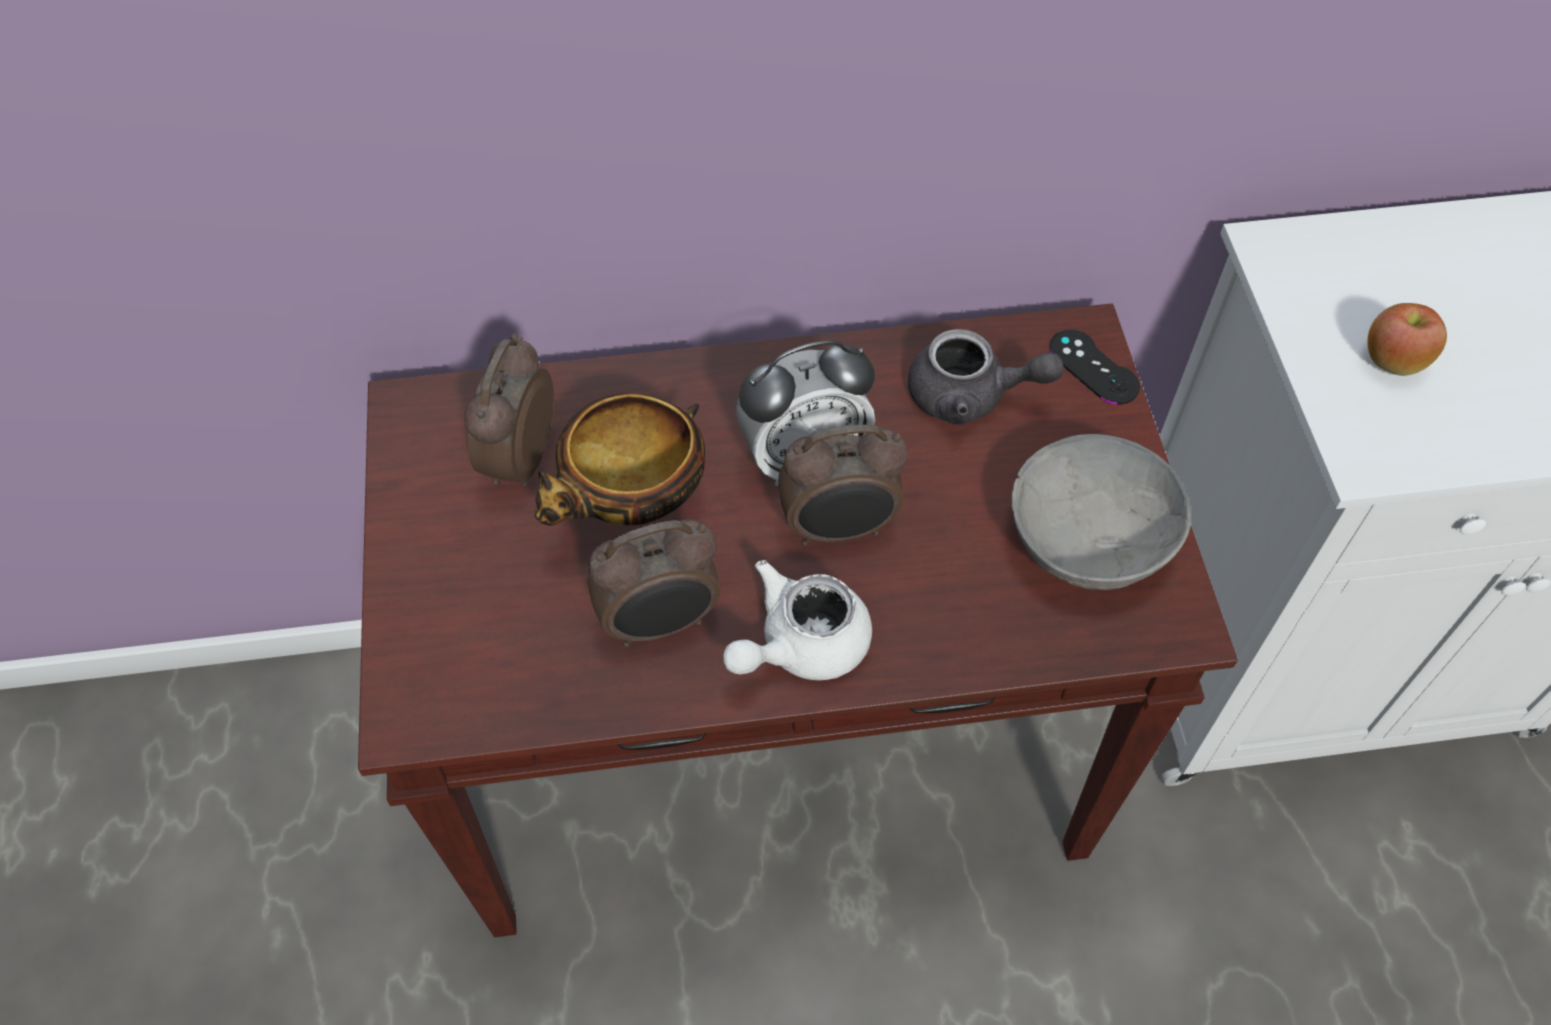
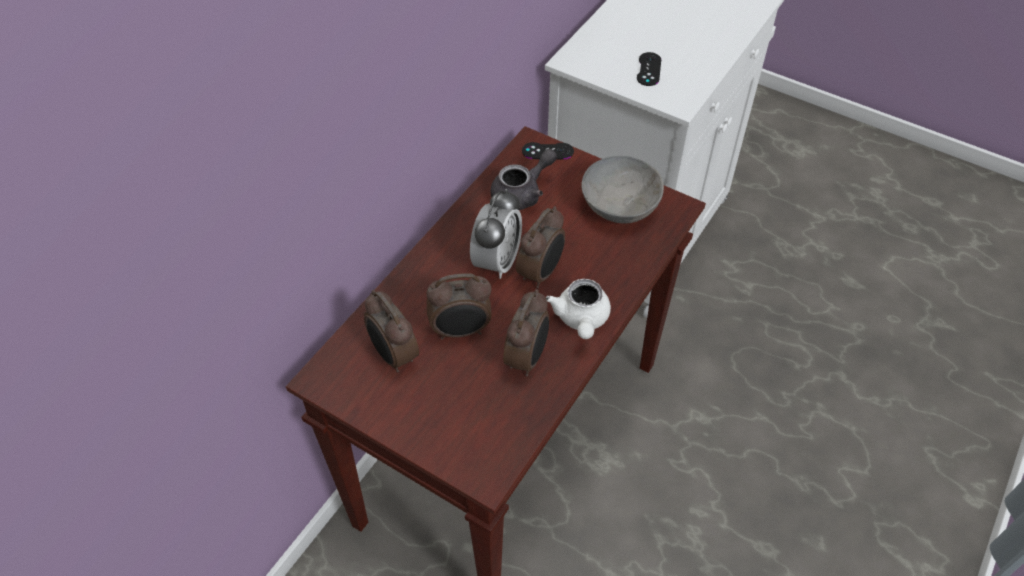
camera: 50 degrees left, 5 degrees down
bowl [535,393,705,526] -> alarm clock [427,273,492,340]
apple [1367,303,1447,376] -> black game controller [637,52,661,86]

